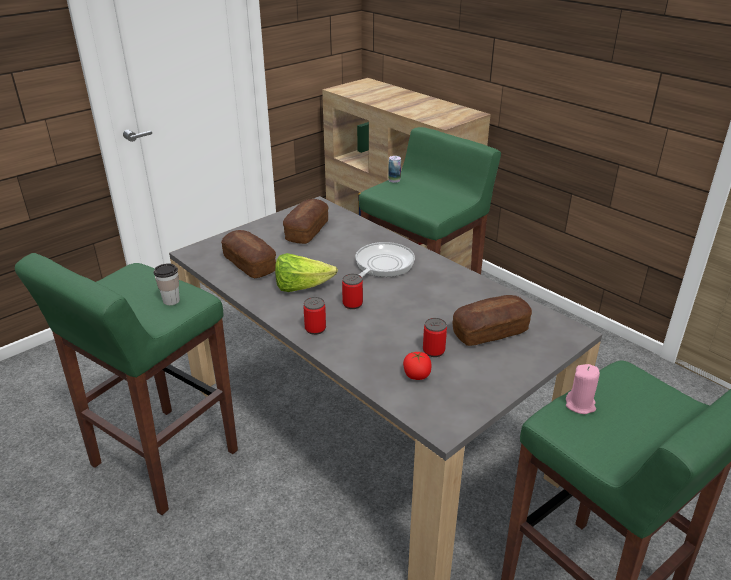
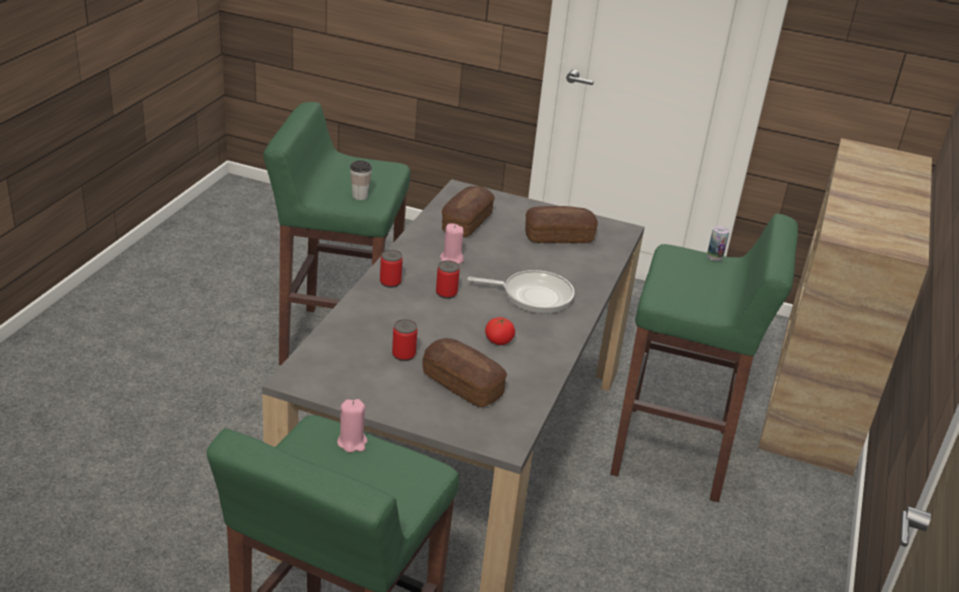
camera: 60 degrees right, 0 degrees up
lettuce [275,253,338,292] -> pink candle [440,223,464,264]
tomato [403,352,431,380] -> tomato moved to [485,317,515,345]

